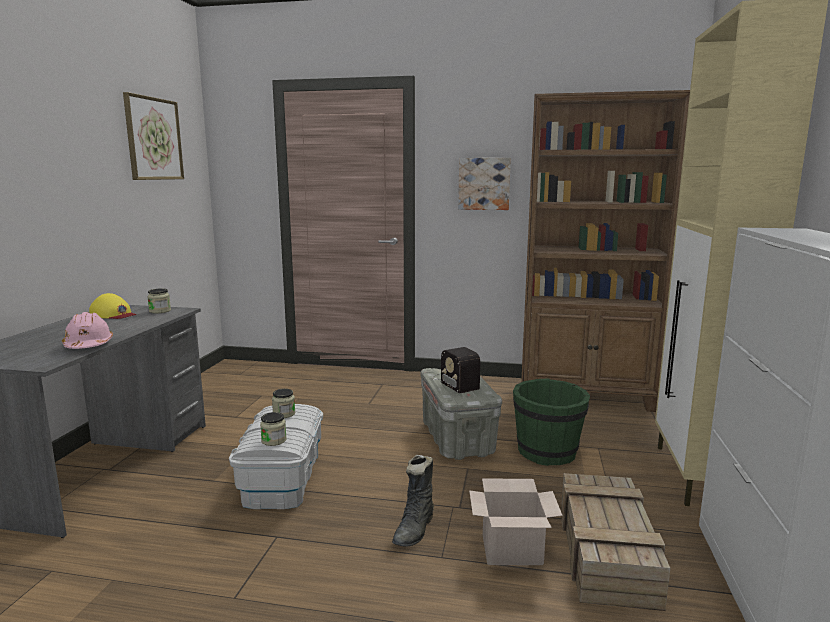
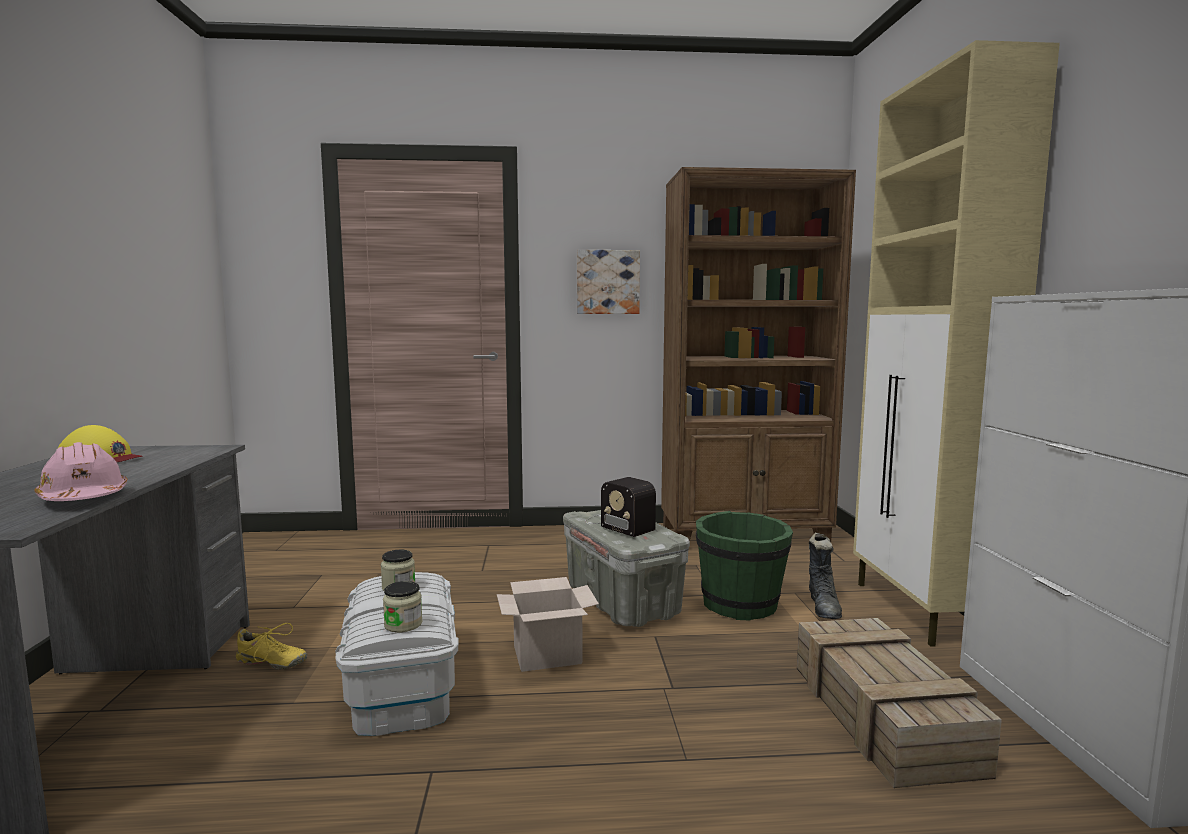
camera: 15 degrees left, 5 degrees down
picture [123,92,184,180] -> none
jar [147,288,171,313] -> none
black boot [392,455,434,546] -> black boot moved to [809,533,842,619]
cardboard box [469,478,563,565] -> cardboard box moved to [497,577,599,672]
none -> yellow shoe [236,623,307,670]

